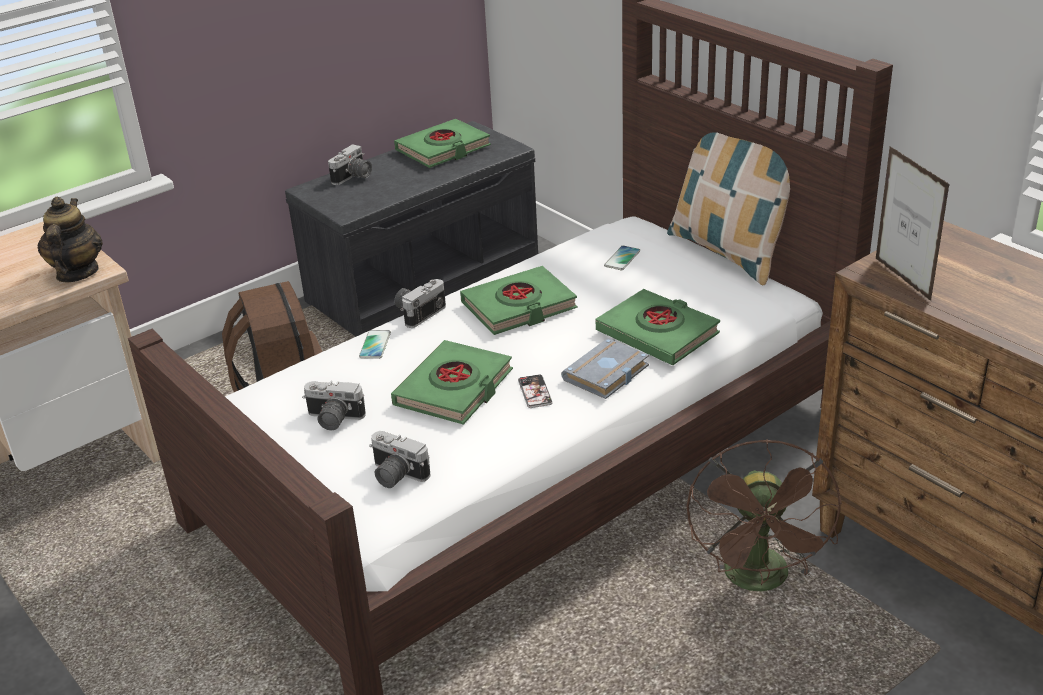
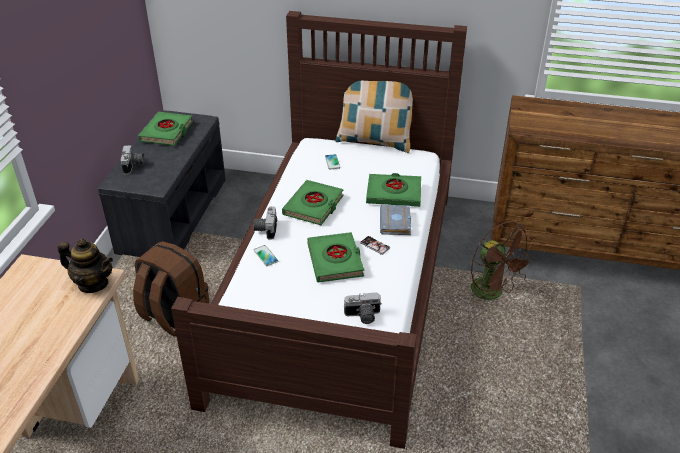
camera: 40 degrees left, 5 degrees up
teapot [38,197,103,282] -> teapot turned 150 degrees clockwise [58,239,113,293]
camera [302,381,366,430] -> none
picture frame [876,146,950,301] -> none

